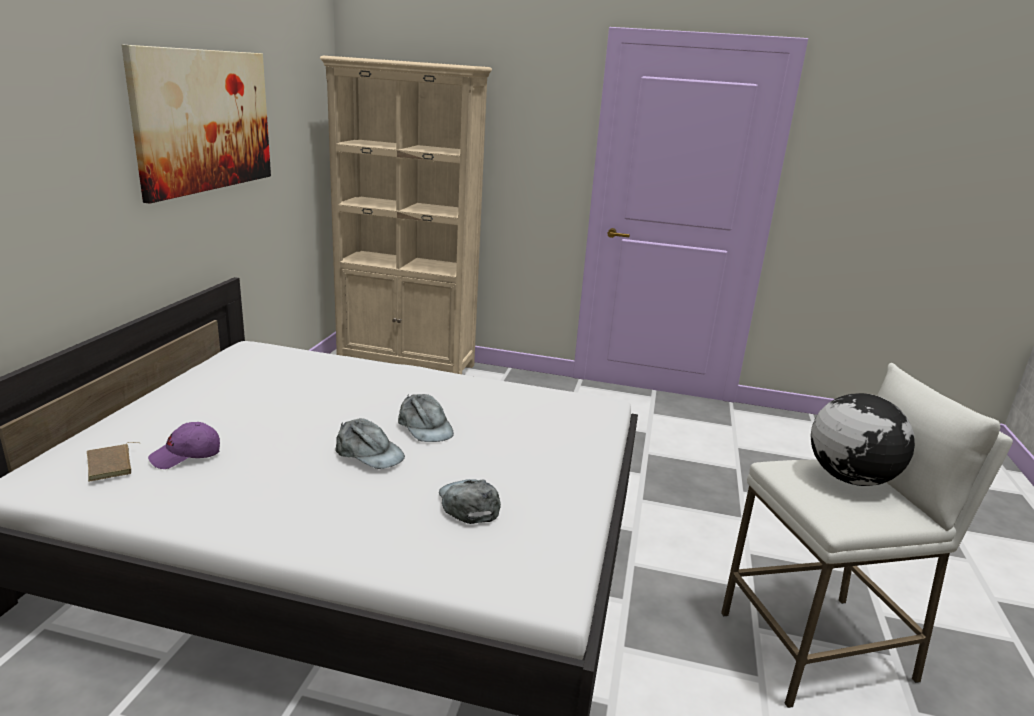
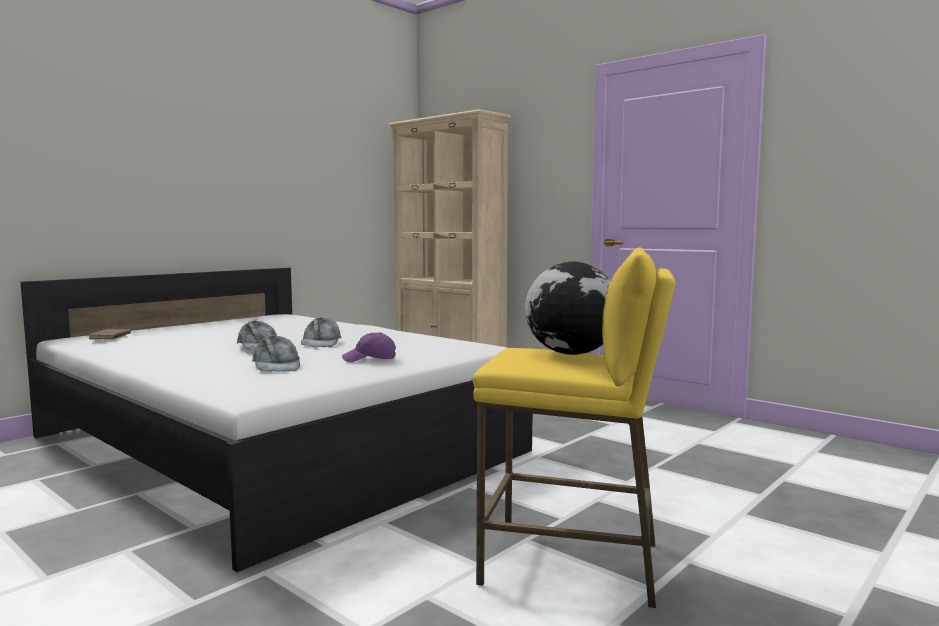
camera: 30 degrees right, 15 degrees down
picture [122,45,271,204] -> none
purple cap [148,422,220,469] -> purple cap moved to [342,332,396,363]
grey cap [439,479,501,524] -> grey cap turned 150 degrees clockwise [252,335,300,372]
white stool [721,363,1013,708] -> yellow stool [473,248,675,608]

